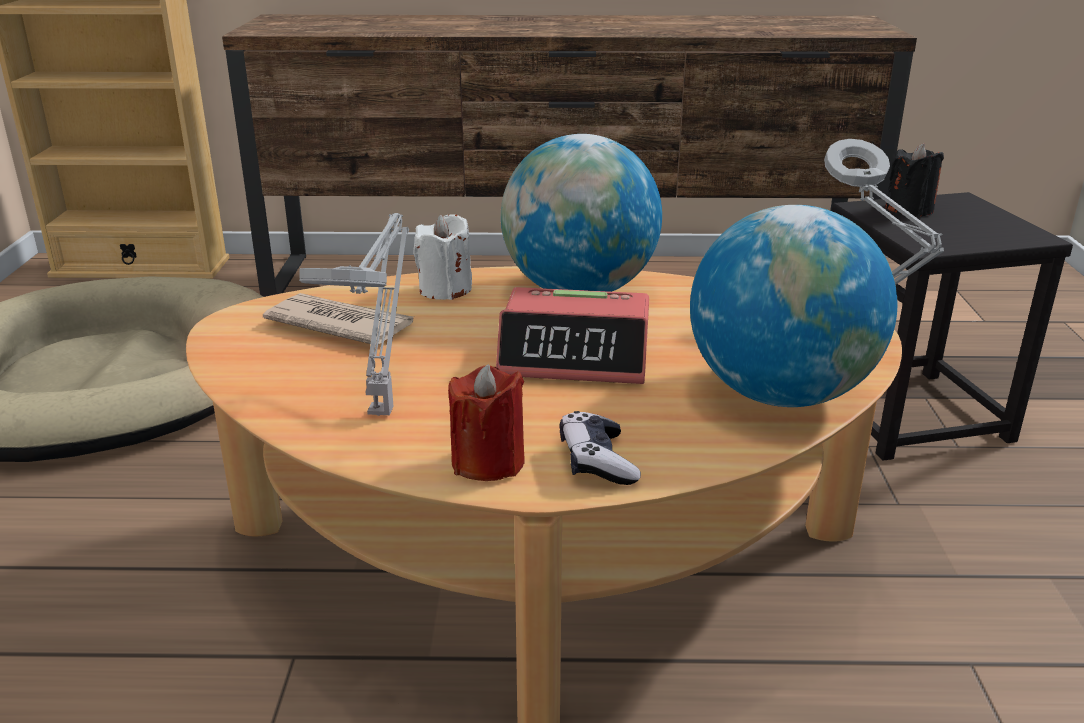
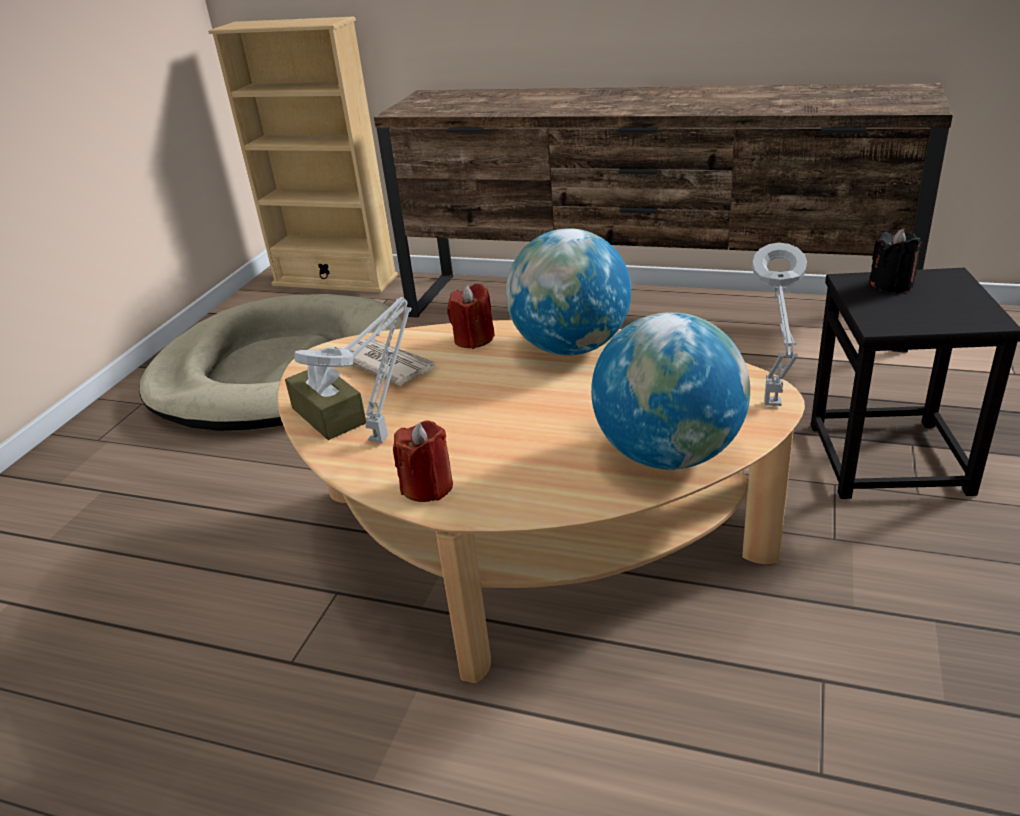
camera: 20 degrees right, 5 degrees up
white candle [413,214,472,300] -> red candle [447,284,495,349]
alarm clock [496,287,649,384] -> none
game controller [560,411,641,485] -> none
none -> brown tissue box [285,365,366,440]

